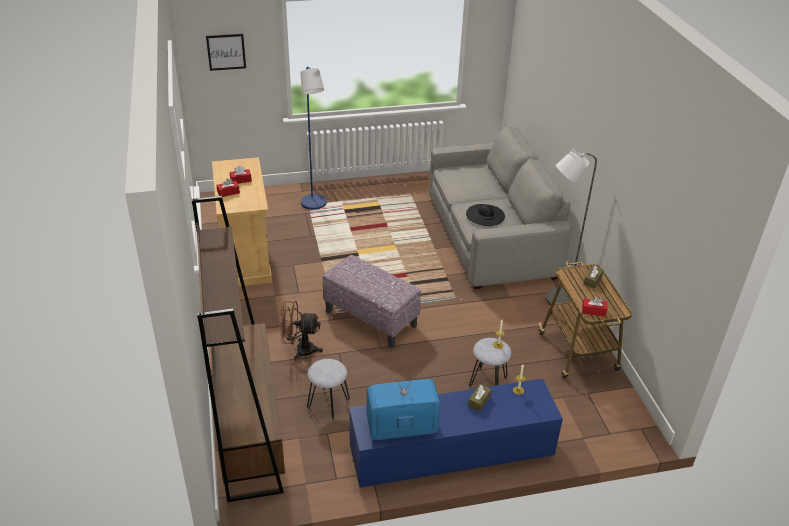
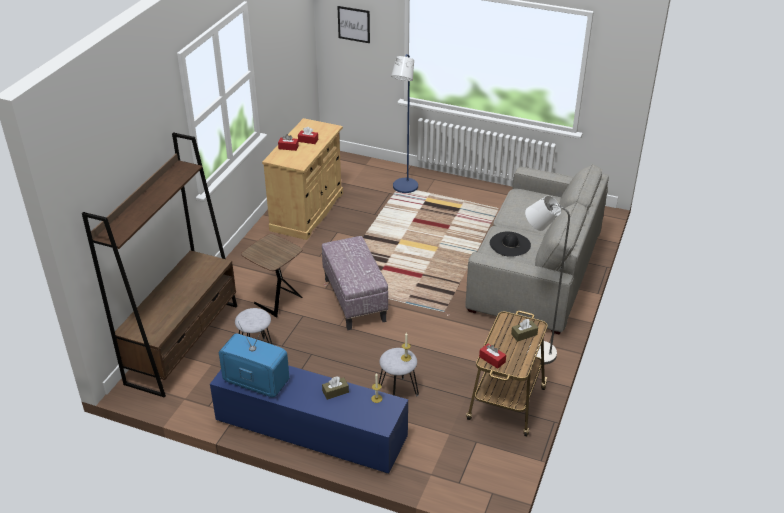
camera: 35 degrees right, 0 degrees up
brown fan [280,301,323,360] -> brown side table [241,234,303,317]

